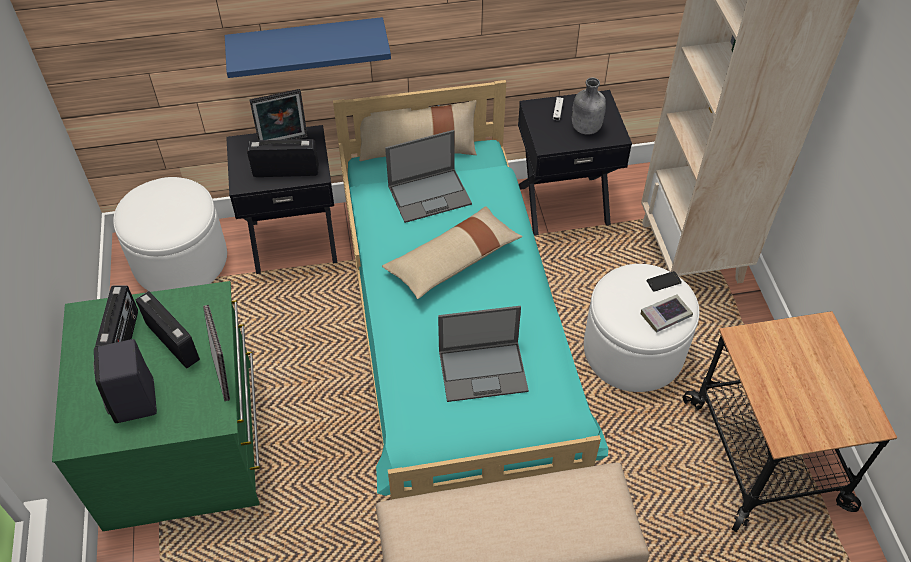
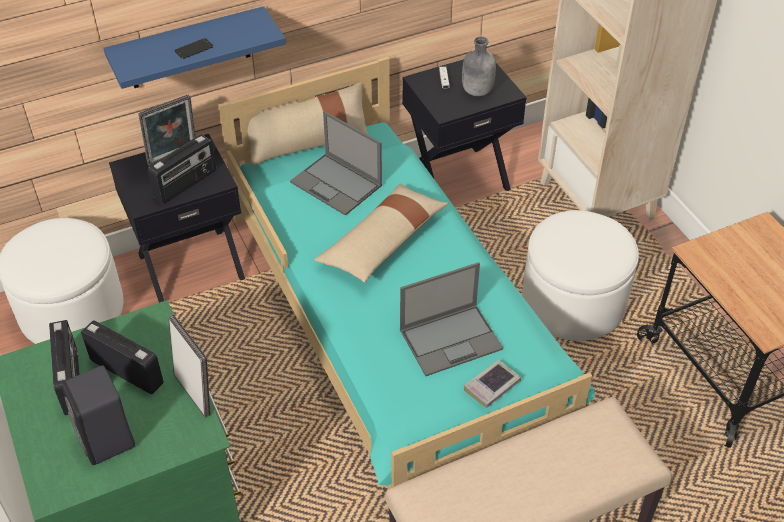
camera: 15 degrees left, 5 degrees down
radio [247,139,319,177] -> radio turned 150 degrees clockwise [148,134,216,204]
laptop [385,130,472,223] -> laptop turned 75 degrees clockwise [290,111,382,216]
book [641,295,693,333] -> book moved to [464,360,521,408]
phone [647,271,682,292] -> phone moved to [175,38,213,59]

